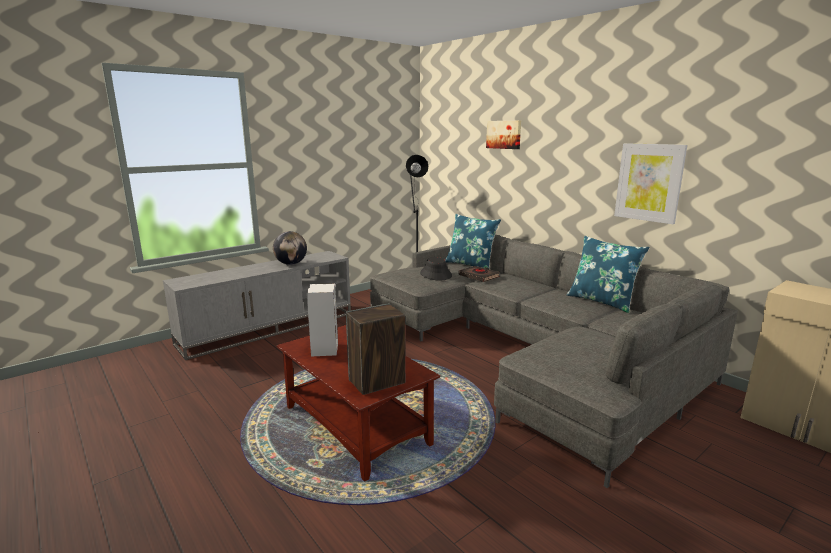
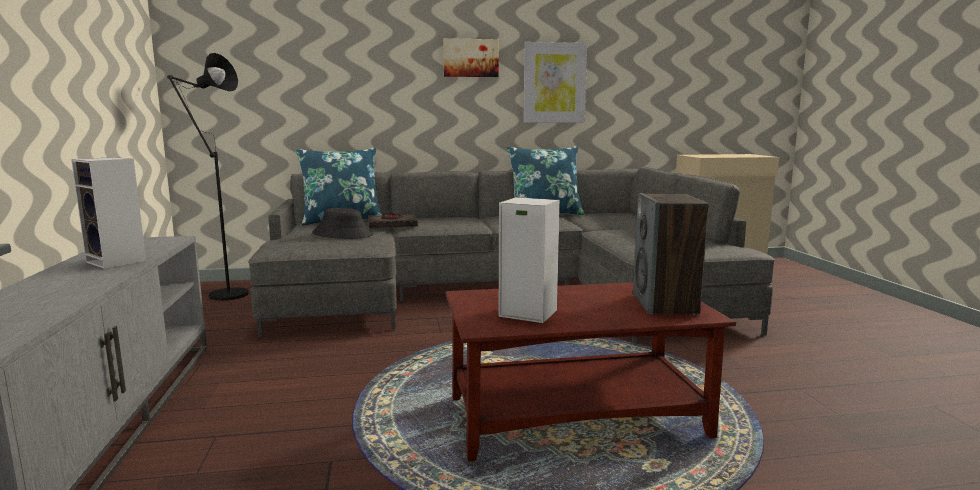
camera: 60 degrees left, 5 degrees down
globe [273,231,307,265] -> speaker [71,157,146,269]
picture [486,121,521,149] -> picture moved to [443,38,499,77]

